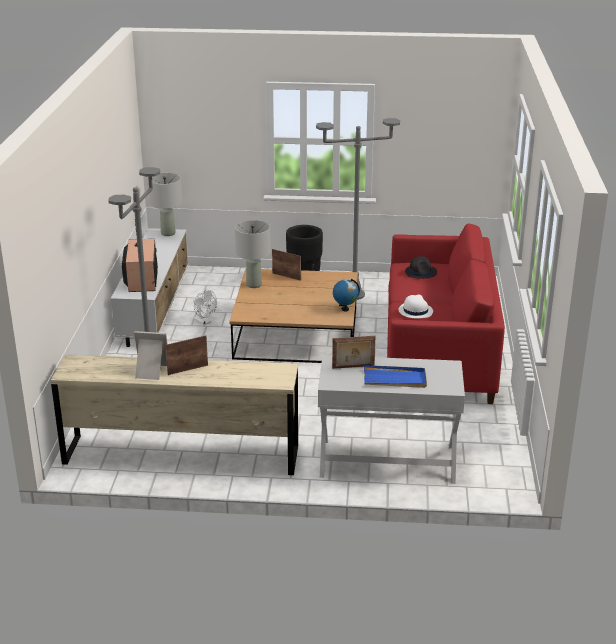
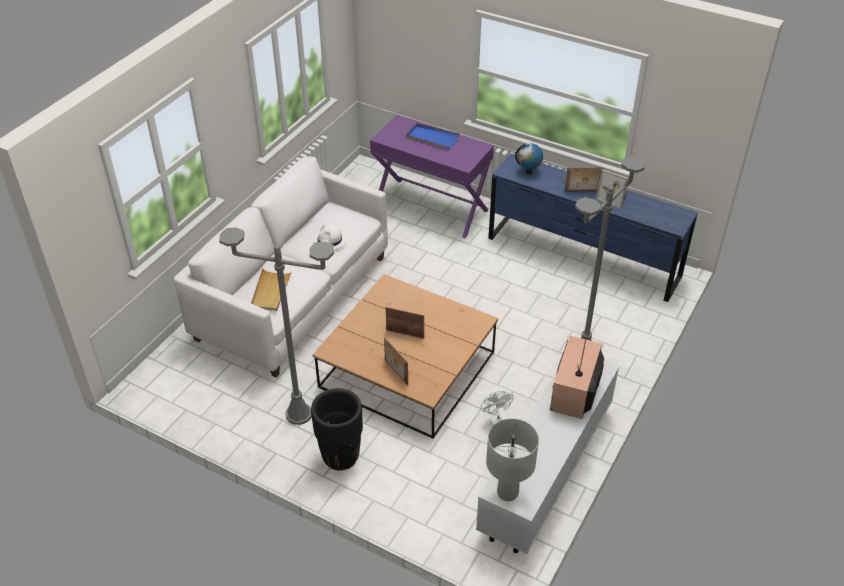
camera: 155 degrees left, 15 degrees up
beige dresser [51,354,298,475] -> blue dresser [488,153,698,302]
grey table lamp [235,220,271,288] -> none
white console table [318,355,465,484] -> purple console table [370,115,494,238]
picture frame [332,336,375,369] -> picture frame moved to [386,307,424,339]
globe [333,279,360,311] -> globe moved to [515,143,543,174]
red sofa [387,223,505,404] -> white sofa [174,156,388,377]
black hat [405,256,437,279] -> beige tray [251,268,292,311]

